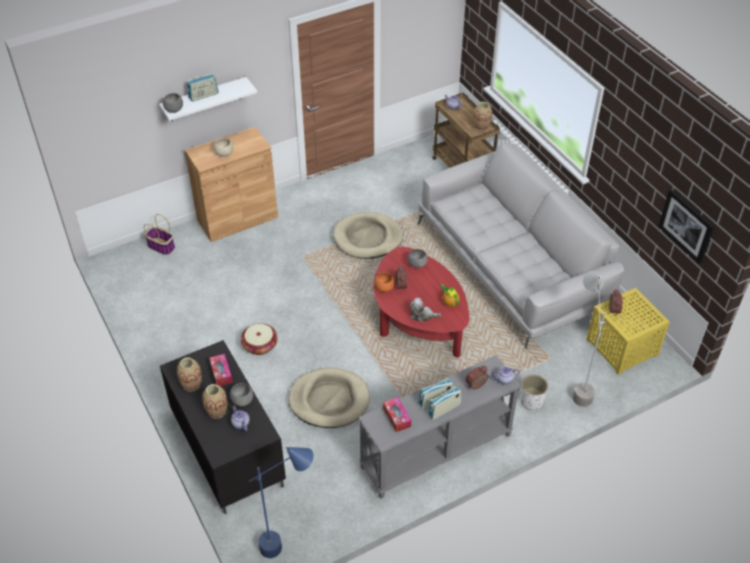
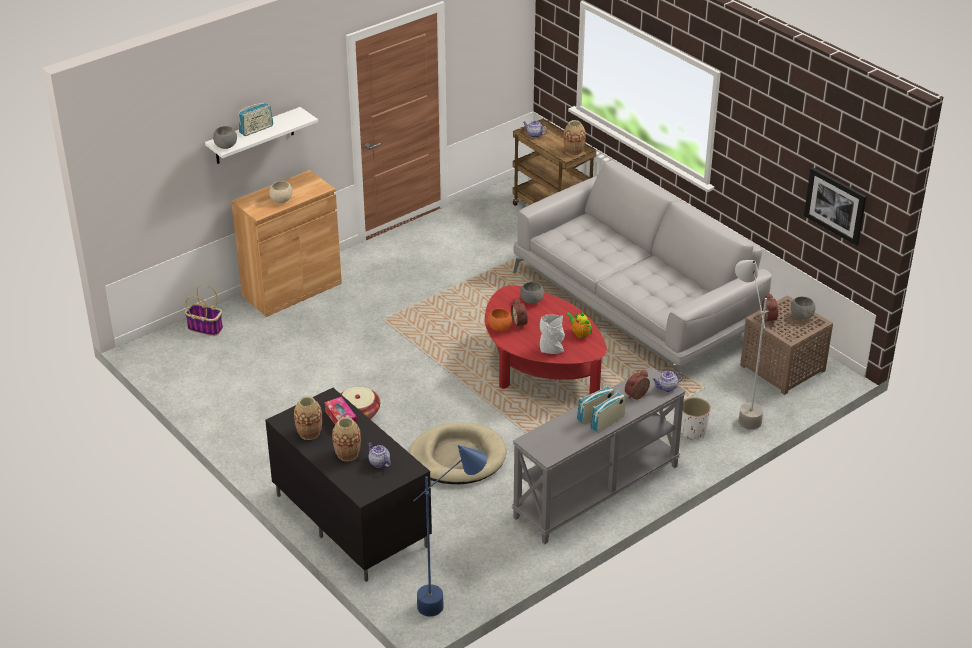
camera: 10 degrees left, 10 degrees down
grey bowl [230,383,253,406] -> grey bowl moved to [791,296,815,319]
beige dog bed [333,212,403,259] -> none
tissue box [383,397,411,432] -> none
plush toy [410,298,441,322] -> grey vase [540,315,565,354]
yellow side table [586,288,670,375] -> brown side table [740,295,833,395]

